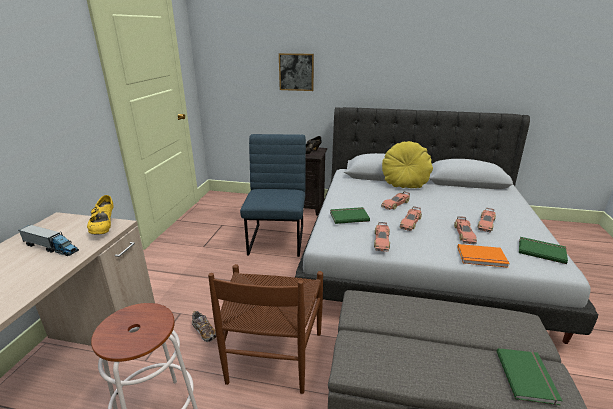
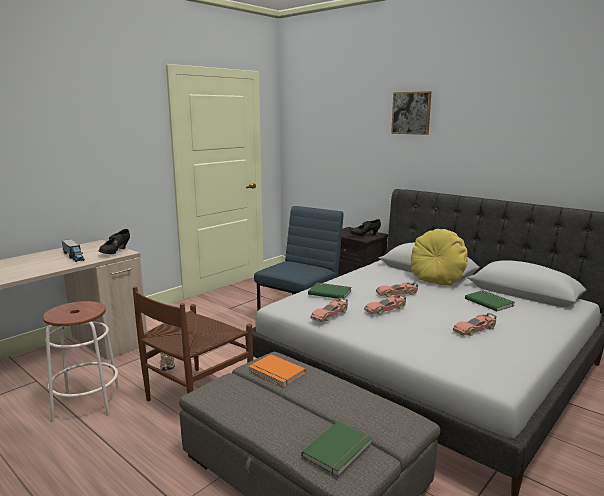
camera: 30 degrees right, 10 degrees down
yellow shoe [87,195,113,234] -> black shoe [99,229,130,254]
picture [279,53,314,91] -> picture moved to [391,91,432,135]
toy car [454,216,477,244] -> none
orange book [457,244,510,268] -> orange book moved to [248,354,306,387]
green book [519,237,568,264] -> green book moved to [465,290,515,311]

